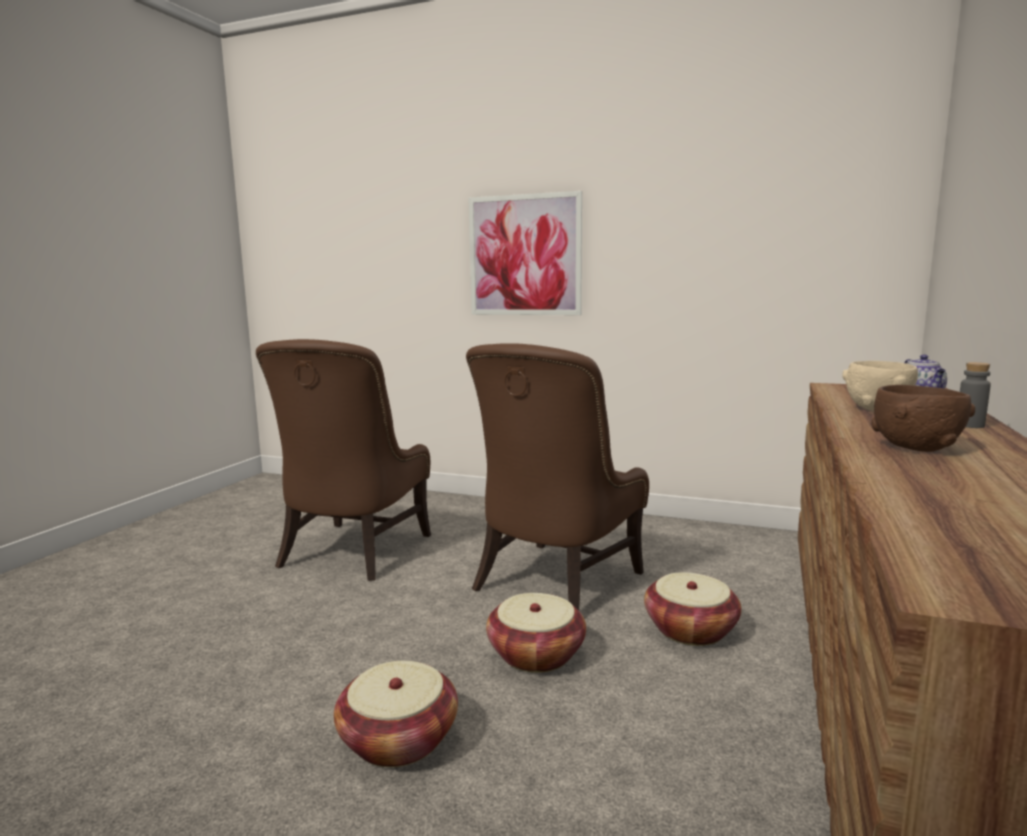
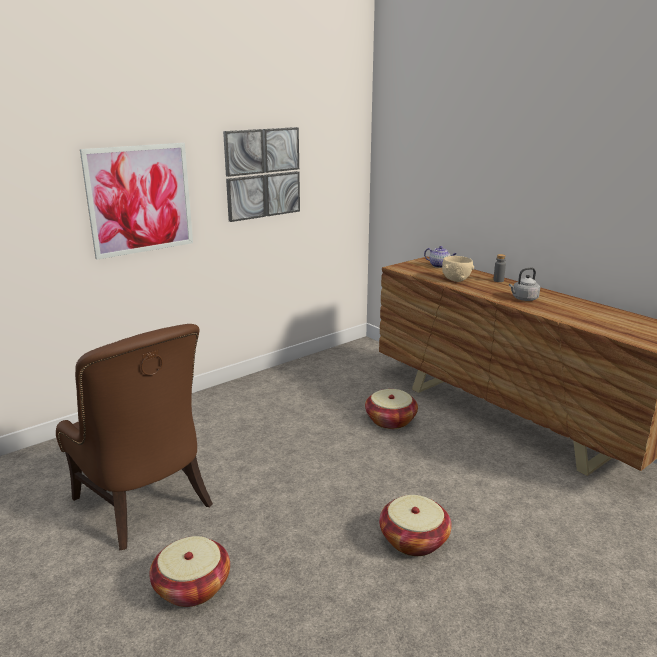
camera: 60 degrees left, 10 degrees up
brown chair [466,343,649,610] -> none
basket [486,593,586,673] -> basket moved to [149,536,230,607]
brown bowl [871,385,975,452] -> grey kettle [509,267,540,301]
none -> picture [223,127,300,222]

